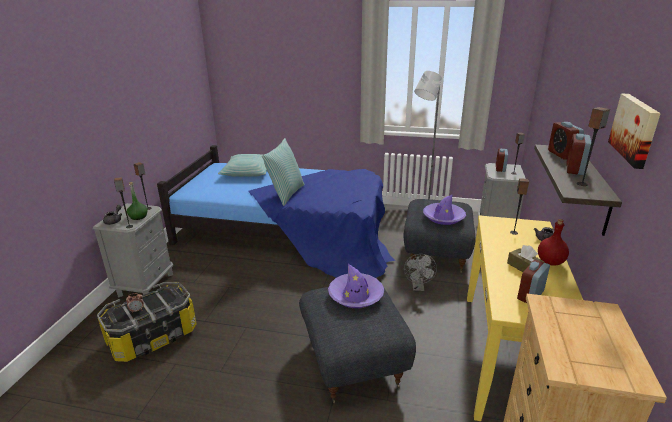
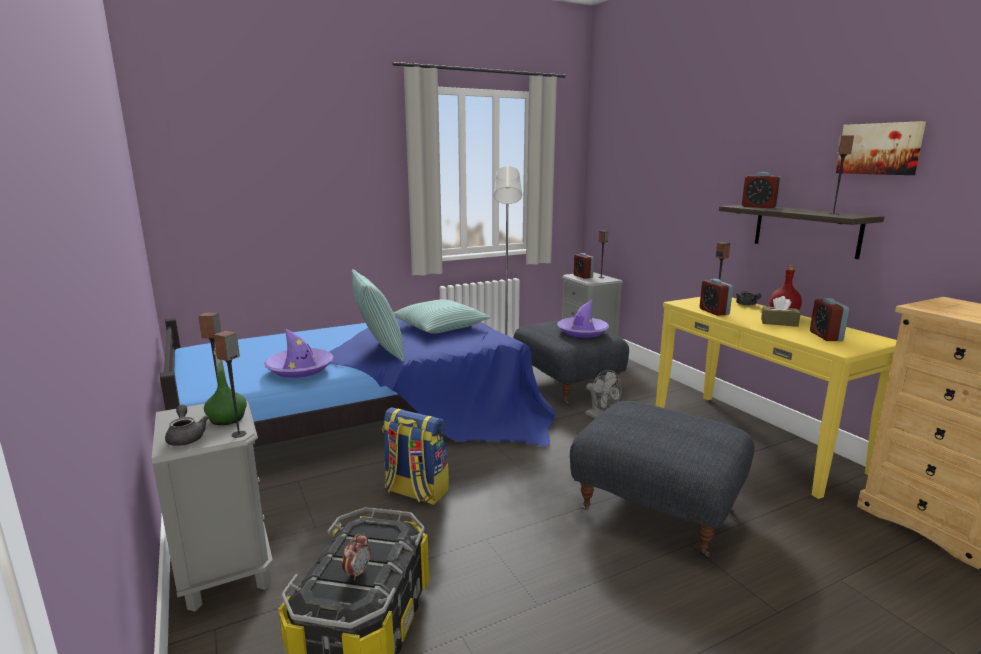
camera: 40 degrees left, 10 degrees down
pillow [218,154,267,177] -> pillow moved to [393,299,490,334]
purple hat [328,264,384,308] -> purple hat moved to [264,329,334,378]
alarm clock [566,133,591,175] -> alarm clock moved to [699,279,733,316]
none -> backpack [382,407,449,505]

